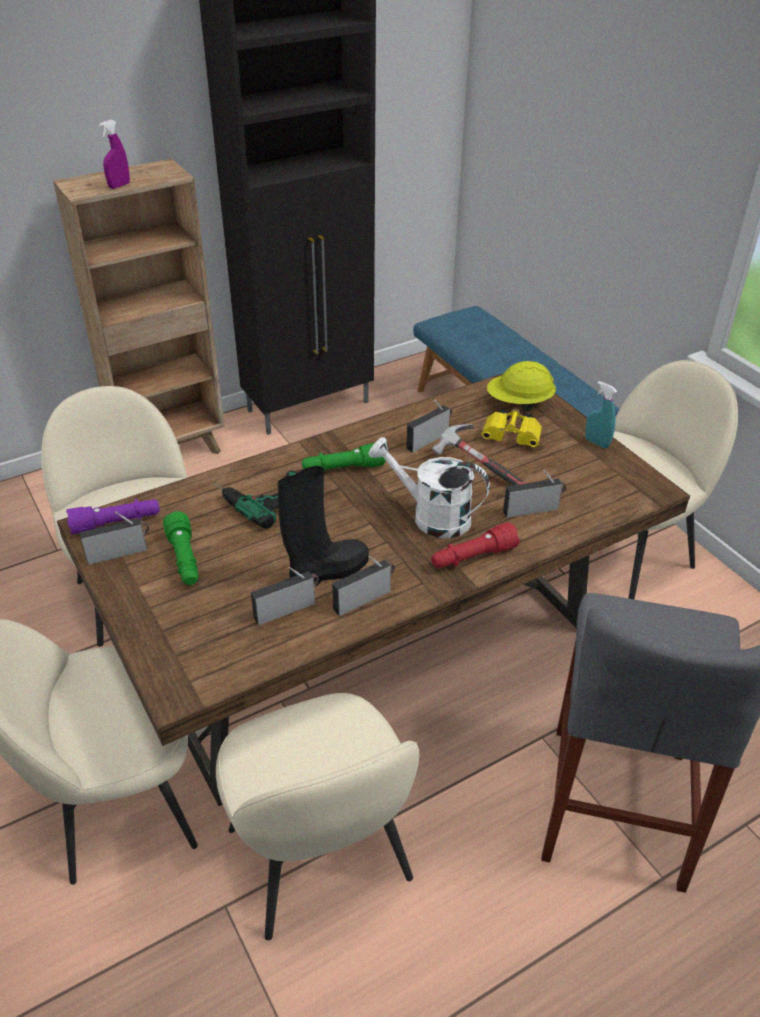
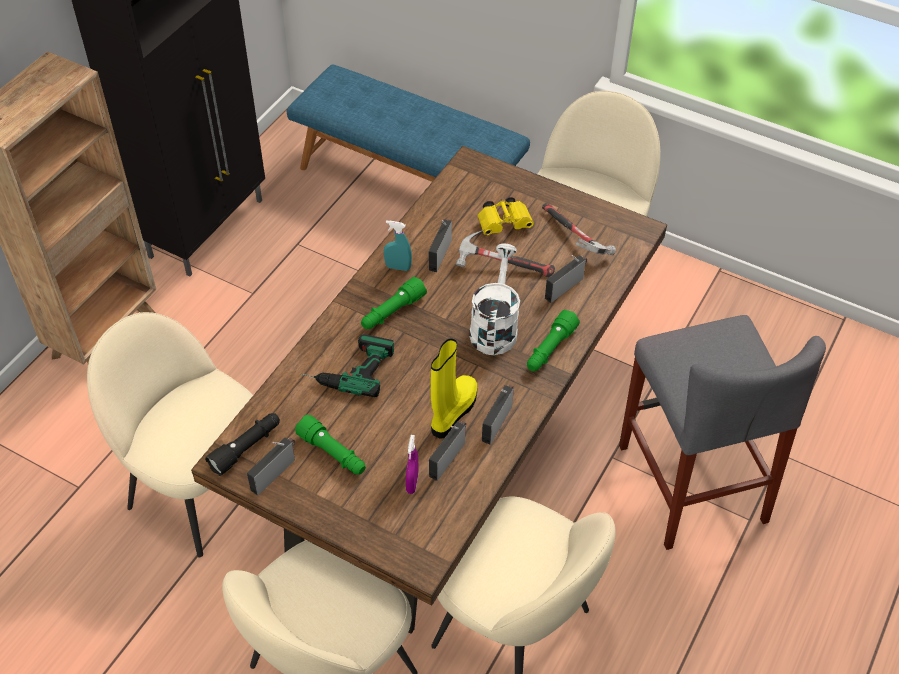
camera: 30 degrees left, 10 degrees up
purple flashlight [66,499,160,534] -> black flashlight [205,413,280,476]
purple spray bottle [99,120,130,189] -> purple spray bottle moved to [406,435,419,494]
black boot [278,466,369,586] -> yellow boot [431,338,477,439]
white watering can [368,437,490,538] -> white watering can turned 105 degrees clockwise [469,243,520,355]
red flashlight [431,522,520,568] -> green flashlight [527,310,580,371]
yellow hard hat [487,361,556,411] -> none
turquoise spray bottle [585,381,617,448] -> turquoise spray bottle moved to [384,220,412,271]
none -> hammer [542,203,616,255]

